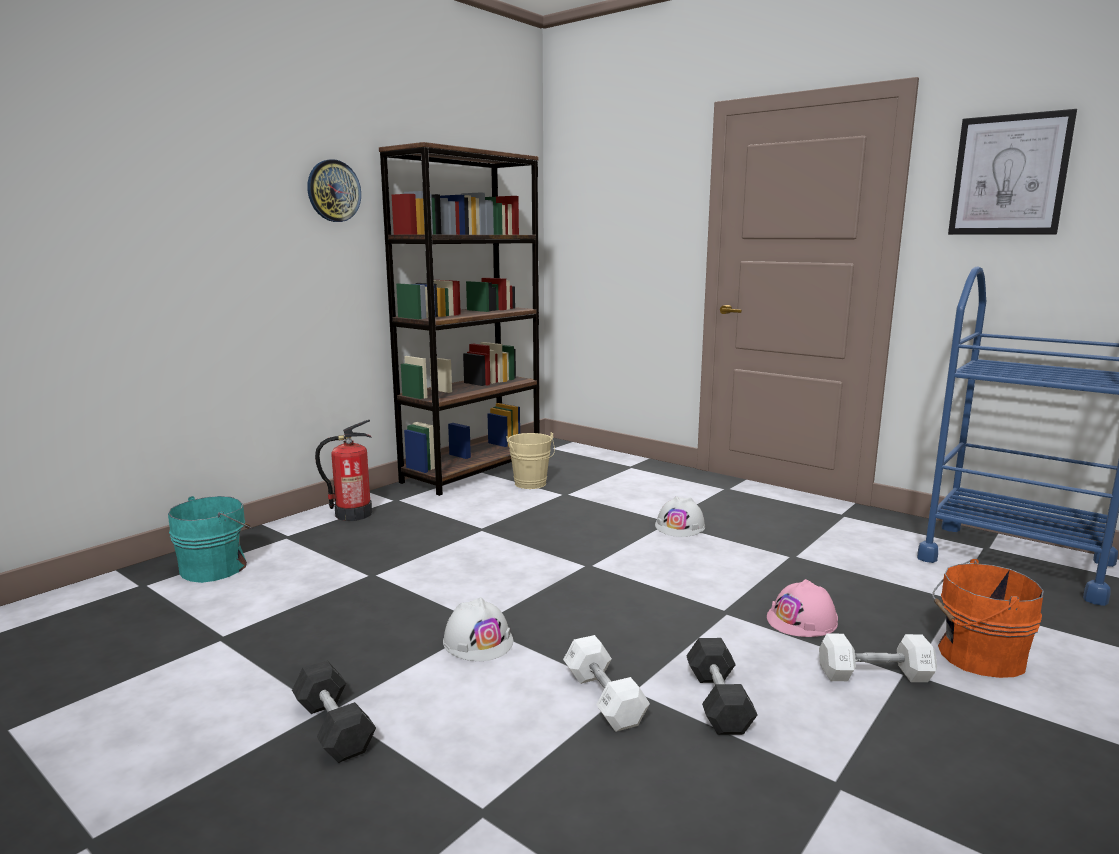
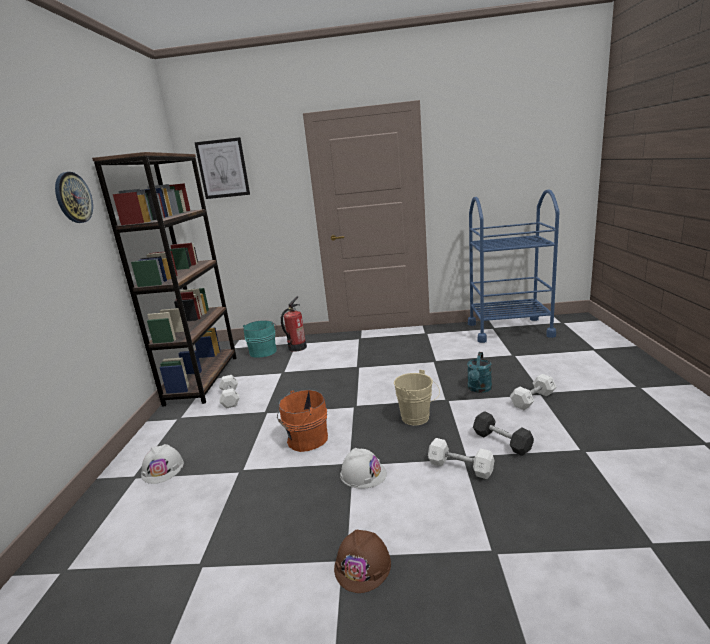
camera: 35 degrees left, 5 degrees up
turquoise bucket [168,496,253,583] -> turquoise bucket moved to [243,320,277,357]
black dumbbell [292,660,376,763] -> brown hard hat [334,530,391,593]
fire extinguisher [315,420,372,521] -> fire extinguisher moved to [281,296,307,352]
beige bucket [506,432,555,489] -> beige bucket moved to [394,370,440,425]
white hard hat [655,496,705,537] -> white hard hat moved to [141,444,184,484]
pink hard hat [767,579,838,637] -> turquoise watering can [467,352,492,393]
orange bucket [932,559,1044,678] -> orange bucket moved to [277,390,328,452]
picture [948,109,1077,235] -> picture moved to [194,137,250,199]
none -> white dumbbell [219,375,240,409]

